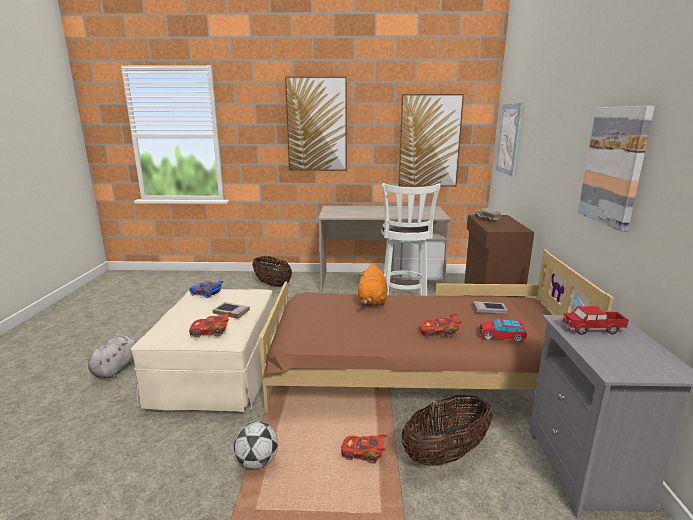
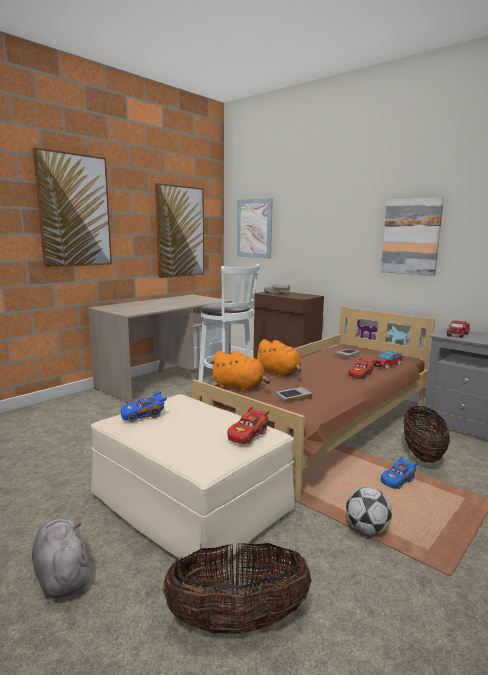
camera: 50 degrees left, 5 degrees down
book [213,302,250,319] -> book moved to [275,387,313,403]
basket [252,256,292,287] -> basket moved to [162,543,312,634]
red toy car [341,435,387,464] -> blue toy car [381,457,418,489]
none -> orange plush toy [209,351,270,392]

